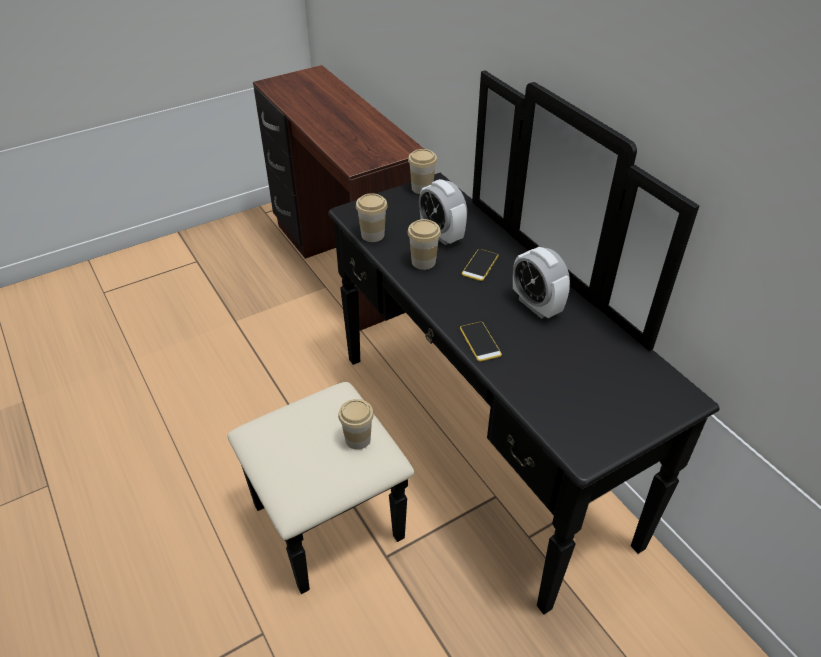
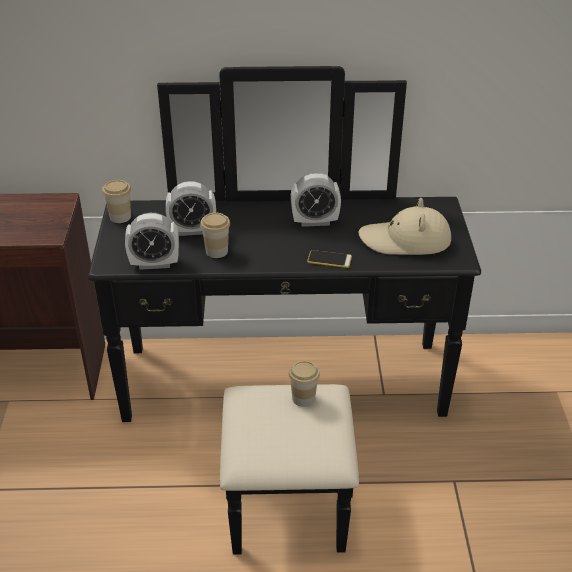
camera: 60 degrees left, 5 degrees down
cup [356,193,388,242] -> alarm clock [125,213,179,270]
phone [462,249,499,281] -> none
none -> beige hat [358,198,451,255]

